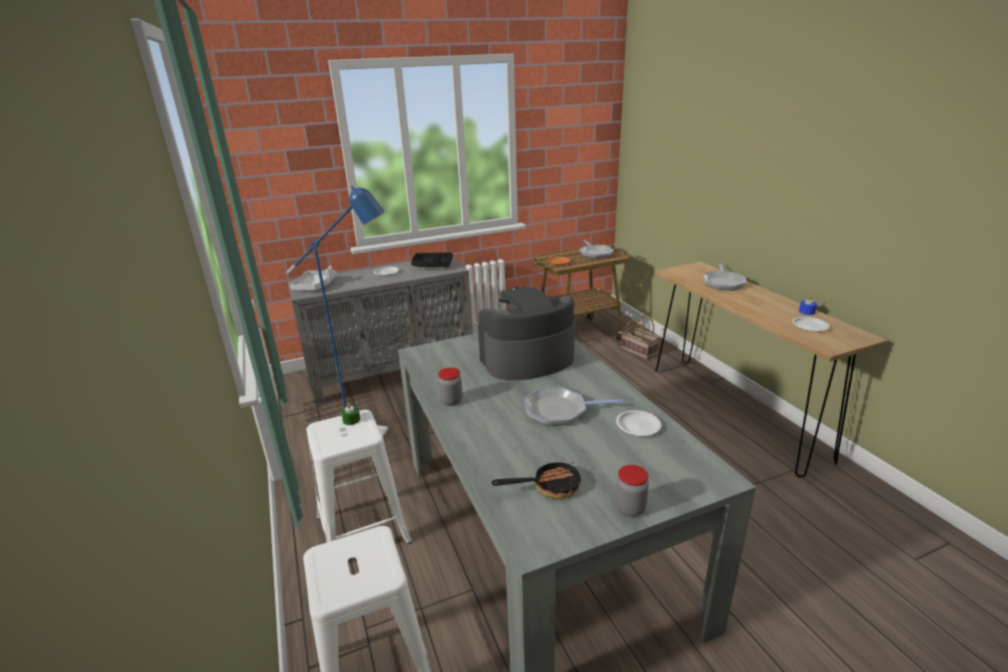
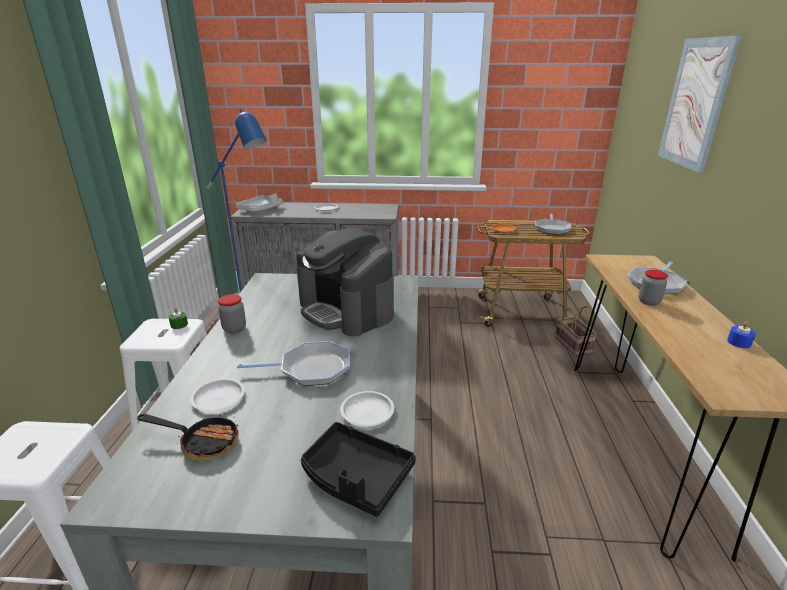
camera: 25 degrees right, 0 degrees up
black tray [411,252,453,267] -> black tray moved to [301,422,416,517]
coffee machine [478,286,575,381] -> coffee machine turned 135 degrees counterclockwise [296,228,394,336]
frying pan [524,387,623,426] -> frying pan turned 150 degrees clockwise [237,341,350,386]
jar [615,465,649,516] -> jar moved to [638,270,668,306]
white plate [792,317,830,332] -> white plate moved to [190,379,245,411]
none -> picture [658,35,742,173]

